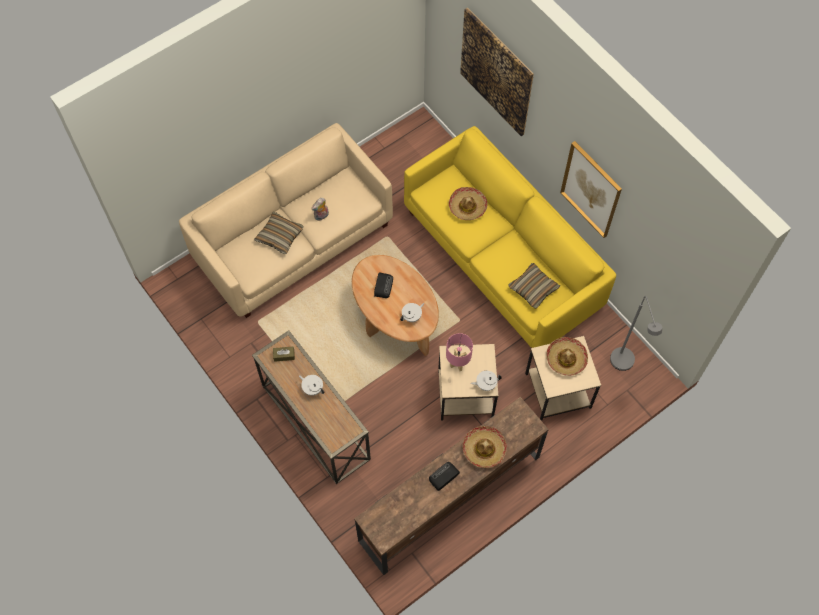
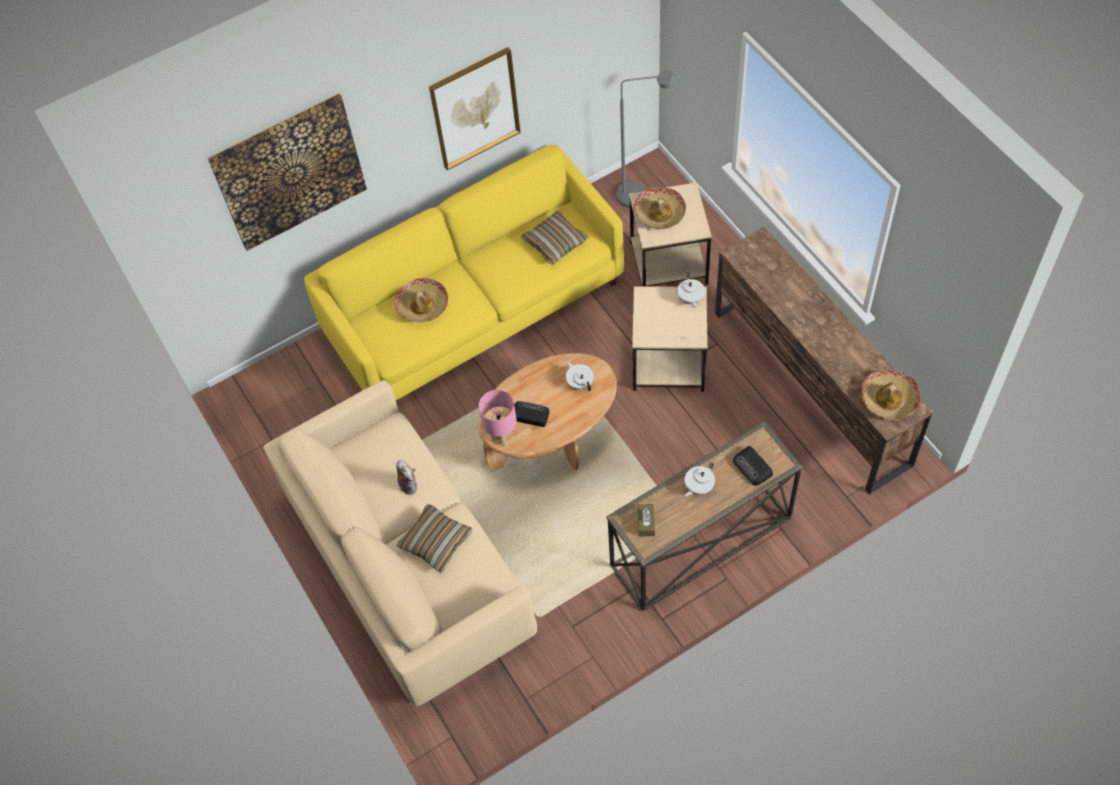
camera: 80 degrees left, 5 degrees down
radio [429,462,460,491] -> radio moved to [733,446,773,485]
pink table lamp [446,333,473,371] -> pink table lamp moved to [478,390,517,447]
hat [462,426,507,468] -> hat moved to [861,369,921,420]

